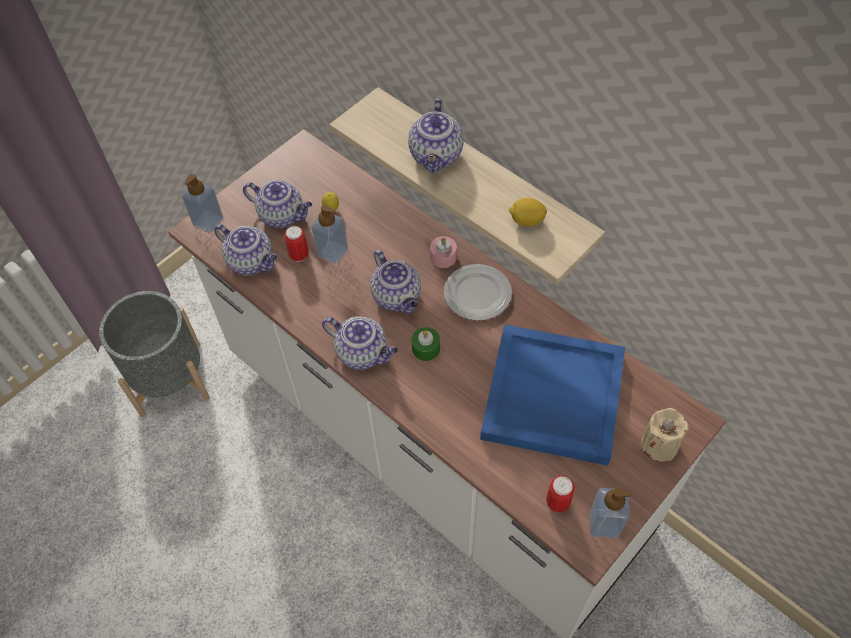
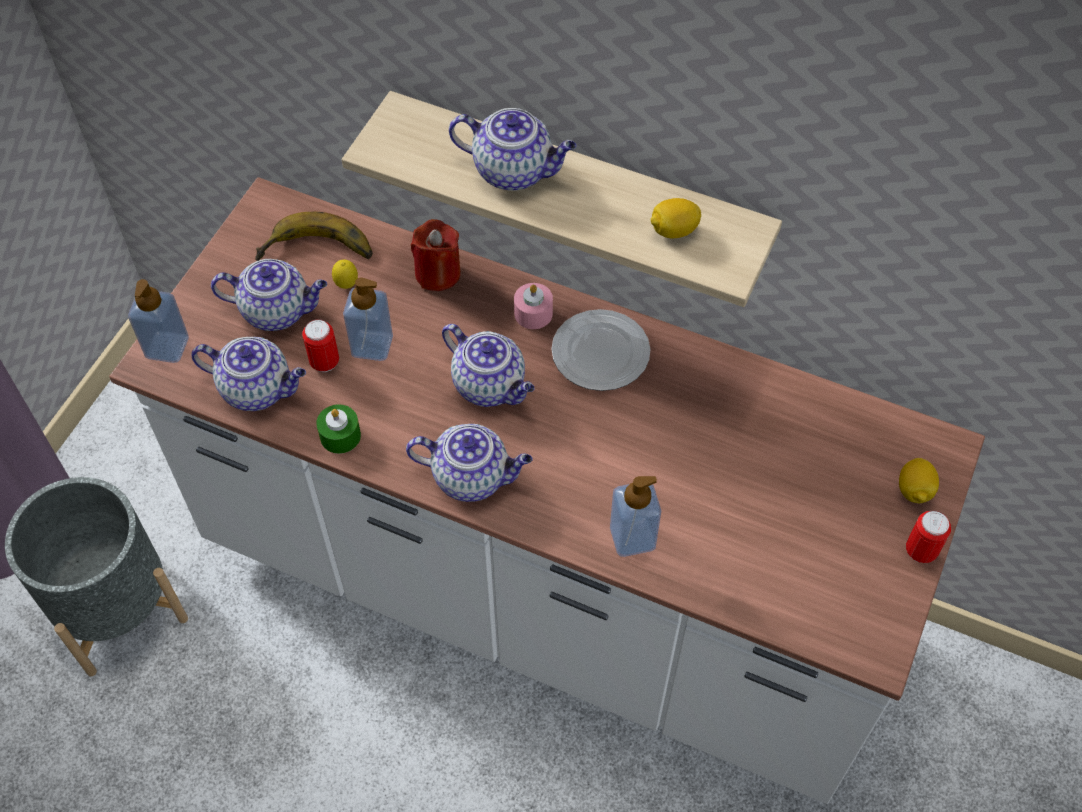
camera: 20 degrees left, 0 degrees up
teapot [408,99,464,173] -> teapot turned 60 degrees counterclockwise [449,108,577,191]
green candle [411,327,440,361] -> green candle moved to [316,404,361,454]
blue tray [480,325,625,466] -> none
can [546,476,575,512] -> can moved to [906,511,951,563]
soap dispenser [590,488,632,538] -> soap dispenser moved to [610,476,661,557]
beige candle [641,408,689,461] -> lemon [899,458,939,503]
none -> banana [255,212,373,261]
none -> red candle [411,219,461,291]

